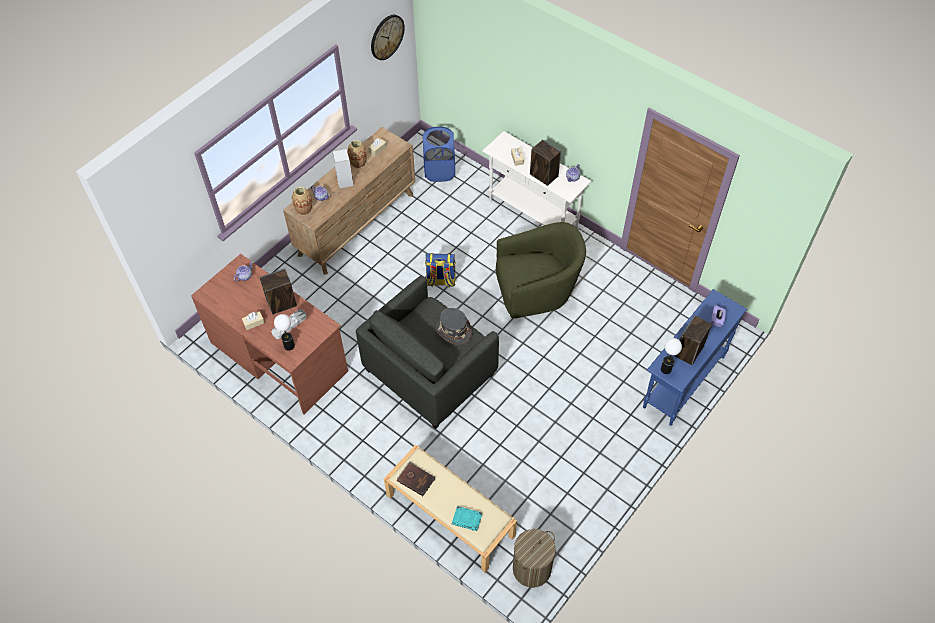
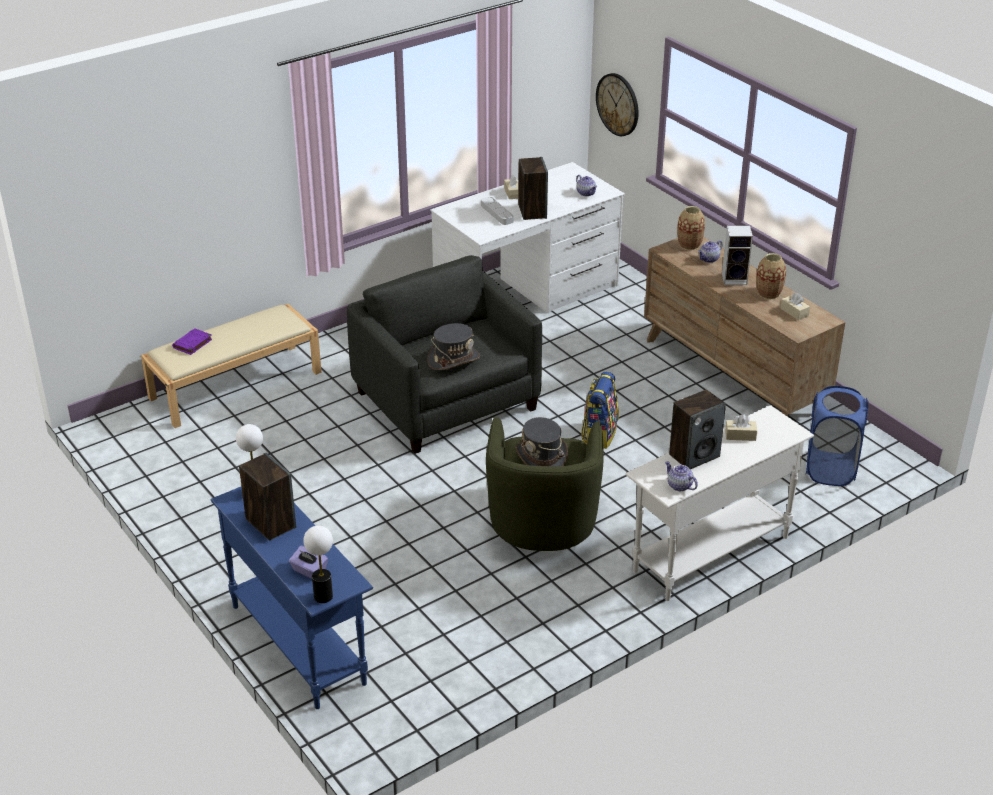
camera: 105 degrees right, 20 degrees down
brown desk [191,254,348,415] -> white desk [430,162,625,313]
table lamp [274,314,295,351] -> table lamp moved to [303,526,333,603]
wall clock [371,15,405,60] -> wall clock moved to [596,73,639,136]
brown book [397,462,436,496] -> none
turquoise book [452,506,482,531] -> purple book [172,328,212,355]
laundry basket [513,529,556,588] -> none
none -> grey hat [516,417,568,466]

